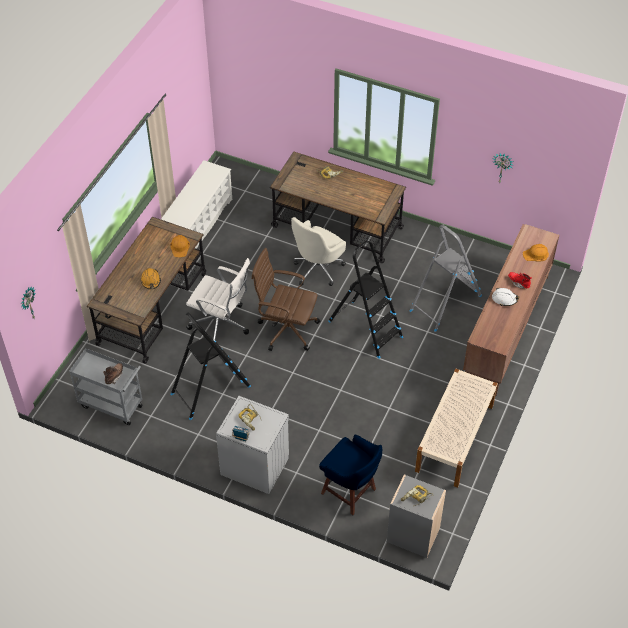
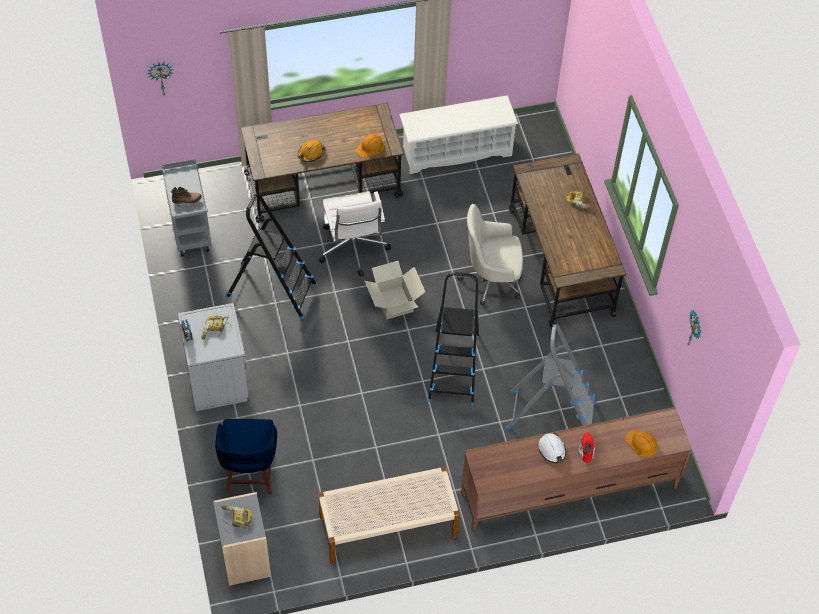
camera: 50 degrees right, 5 degrees up
brown office chair [252,248,321,351] -> cardboard box [365,261,425,320]

